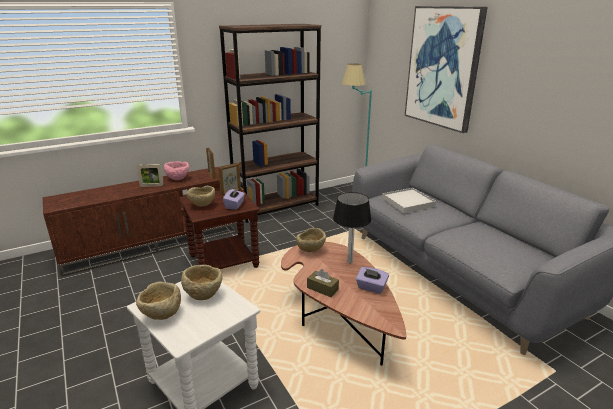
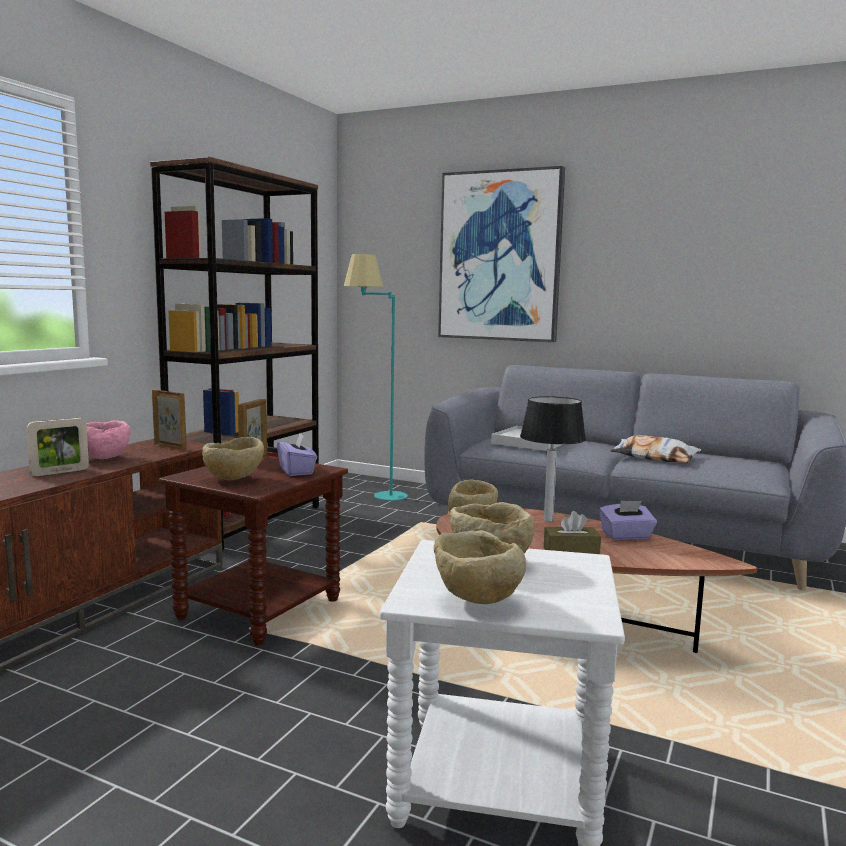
camera: 35 degrees left, 15 degrees down
none -> pillow [610,435,701,463]

